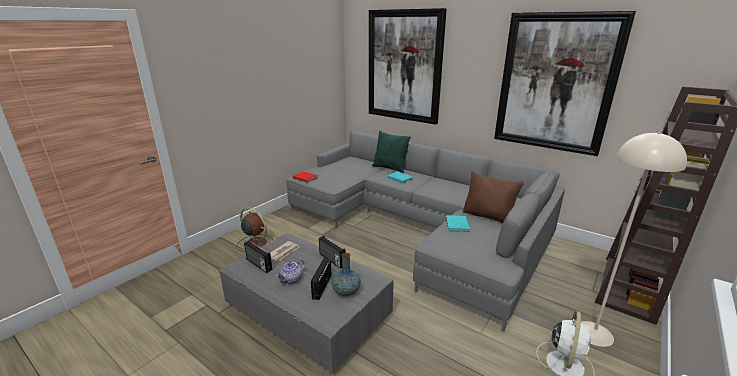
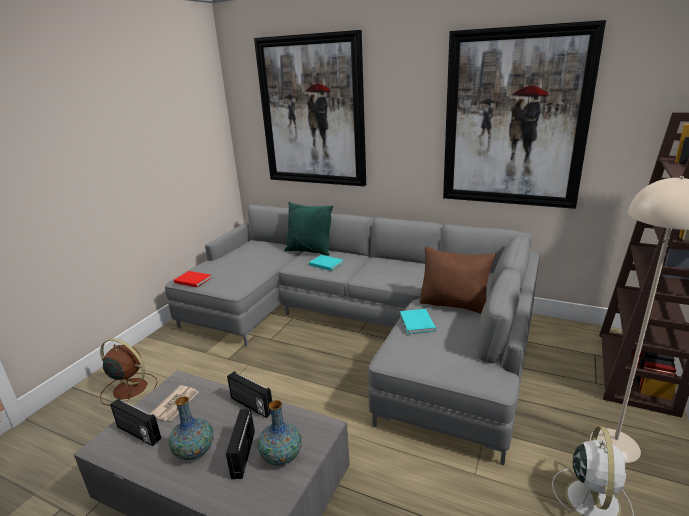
camera: 10 degrees left, 0 degrees up
teapot [276,259,305,284] -> vase [169,396,214,460]

